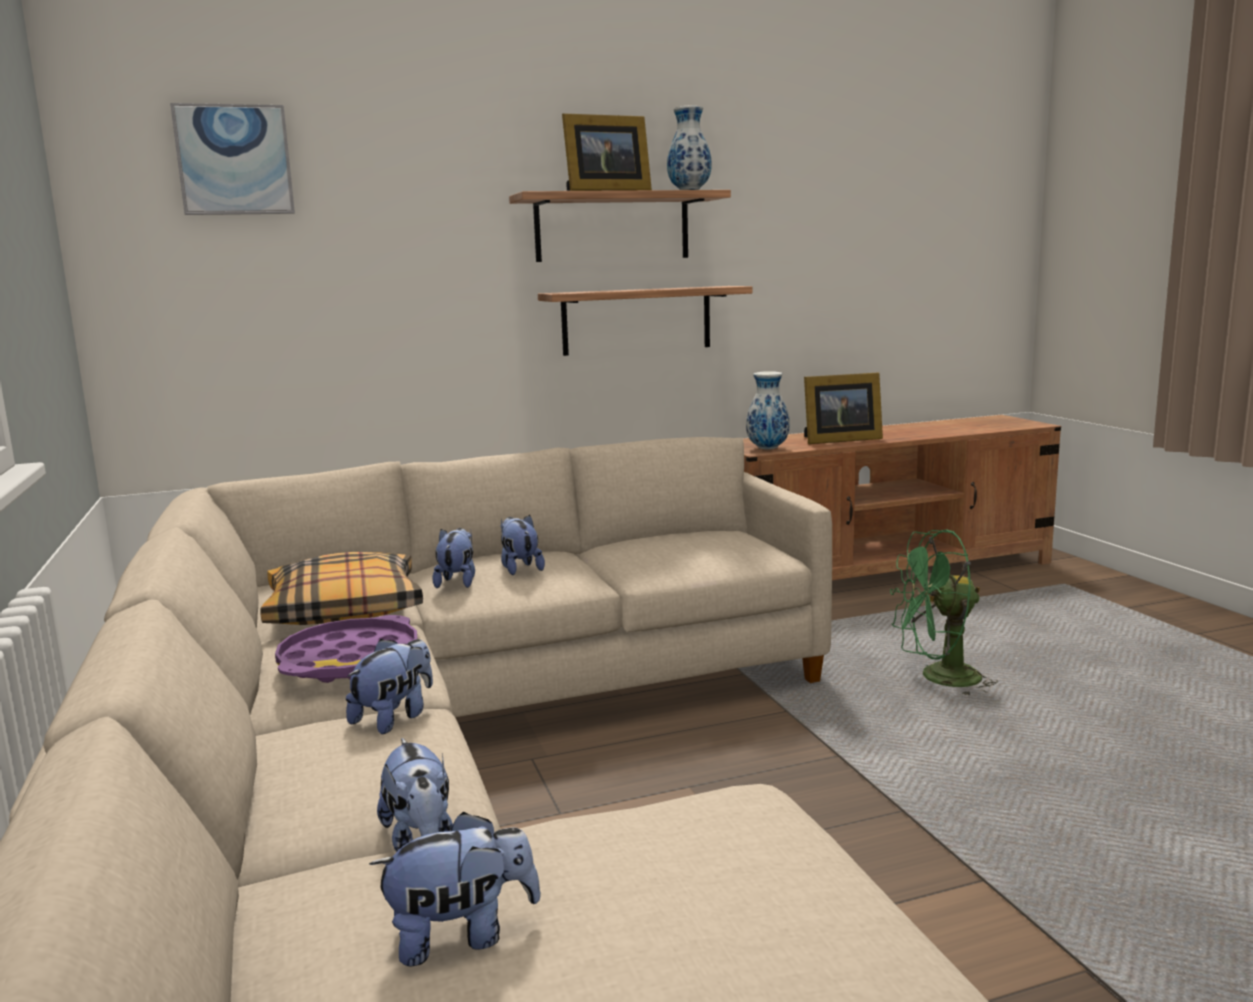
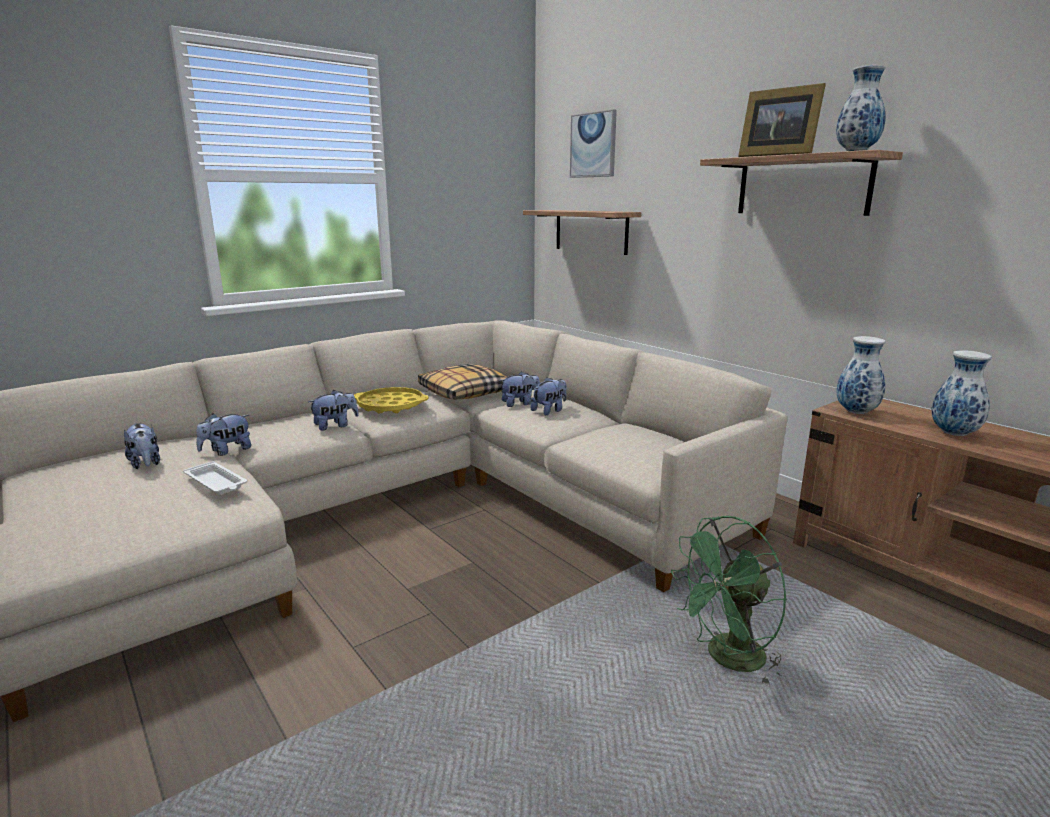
camera: 70 degrees right, 5 degrees up
purple tray [275,615,418,683] -> yellow tray [354,387,429,413]
plush toy [346,639,433,734] -> plush toy turned 45 degrees counterclockwise [308,390,359,430]
shelf [538,286,752,356] -> shelf moved to [523,210,641,255]
picture frame [804,372,883,444] -> vase [931,351,992,436]
green fan [890,529,998,696] -> green fan turned 90 degrees counterclockwise [671,516,787,687]
none -> white tray [183,461,247,495]

